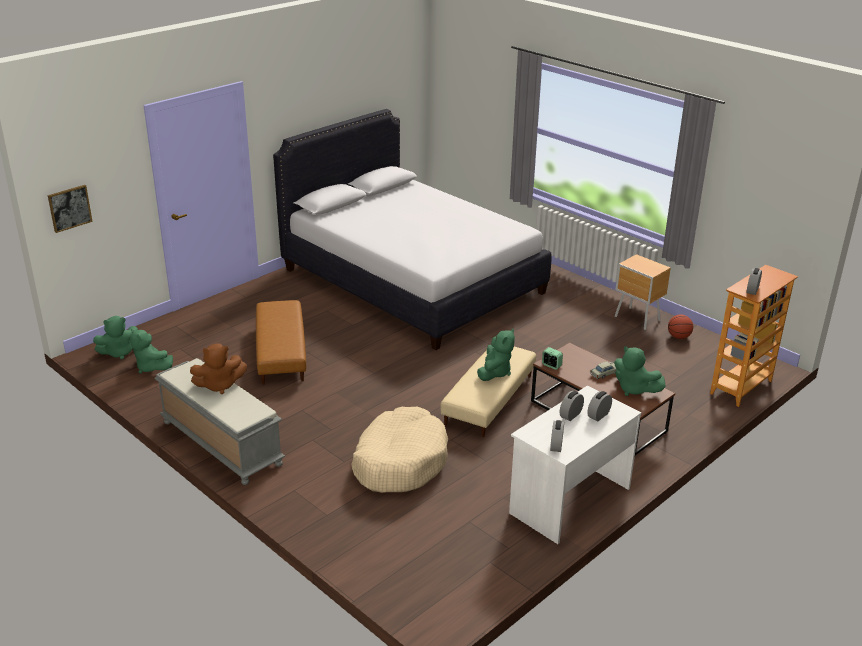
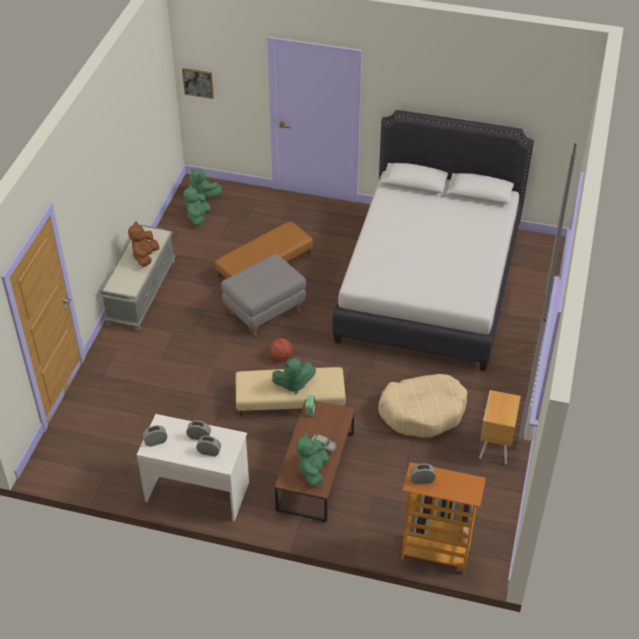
camera: 60 degrees right, 15 degrees up
brown plush toy [190,344,247,394] -> brown plush toy turned 60 degrees clockwise [128,222,160,267]
beige dog bed [351,407,448,493] -> beige dog bed moved to [378,374,468,438]
basketball [668,314,693,339] -> basketball moved to [270,338,293,361]
none -> grey ottoman [221,253,306,336]

